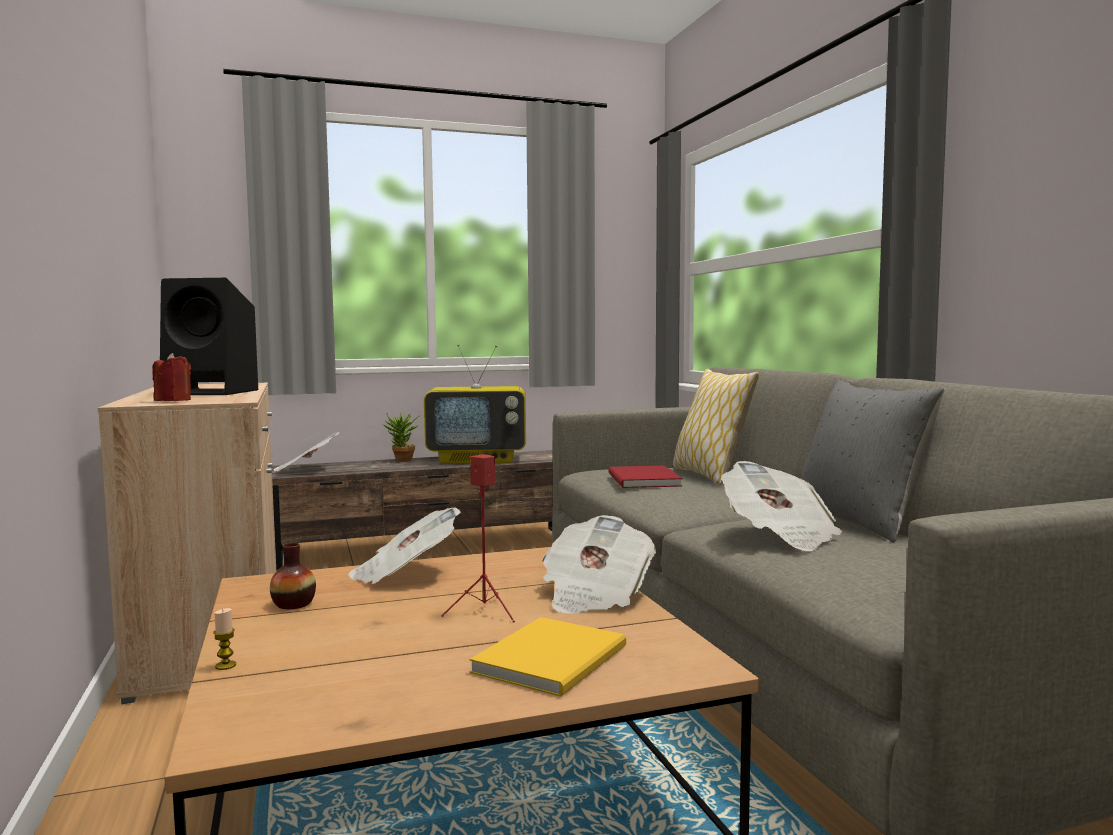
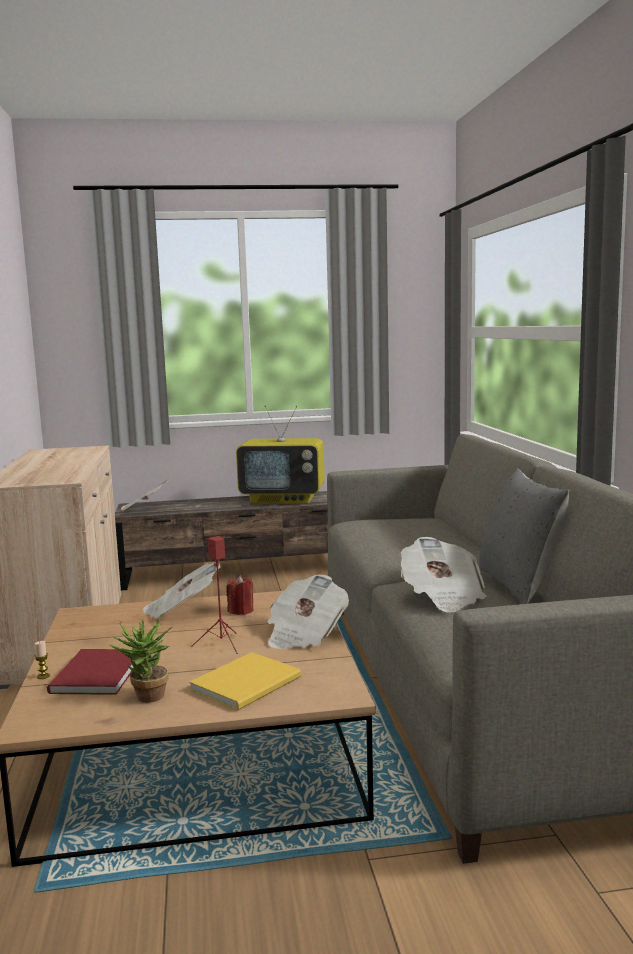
camera: 10 degrees right, 5 degrees up
red candle [152,353,191,401] -> red candle moved to [227,575,254,615]
black speaker [160,278,258,395] -> none
vase [270,543,316,609] -> none
potted plant [383,413,419,462] -> potted plant moved to [110,616,173,703]
red book [608,466,682,488] -> red book moved to [47,649,134,695]
pillow [673,369,759,485] -> none

